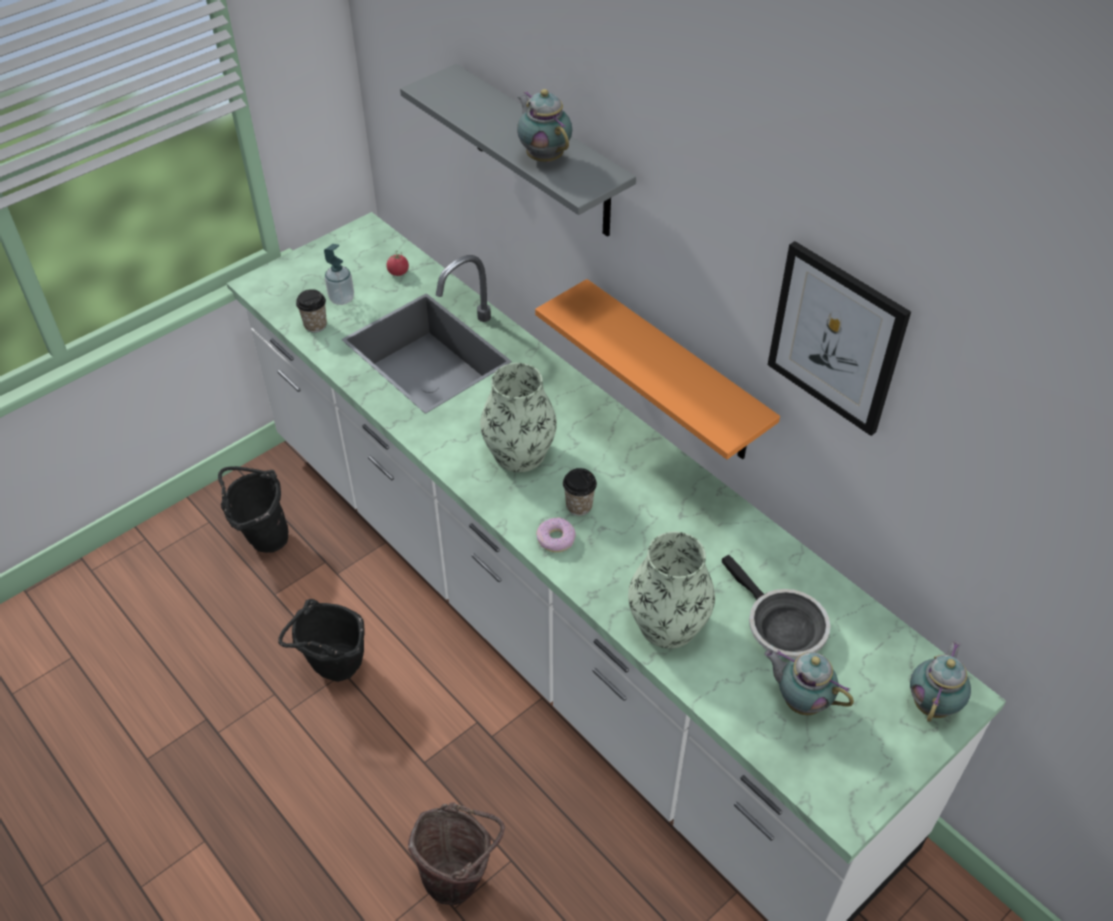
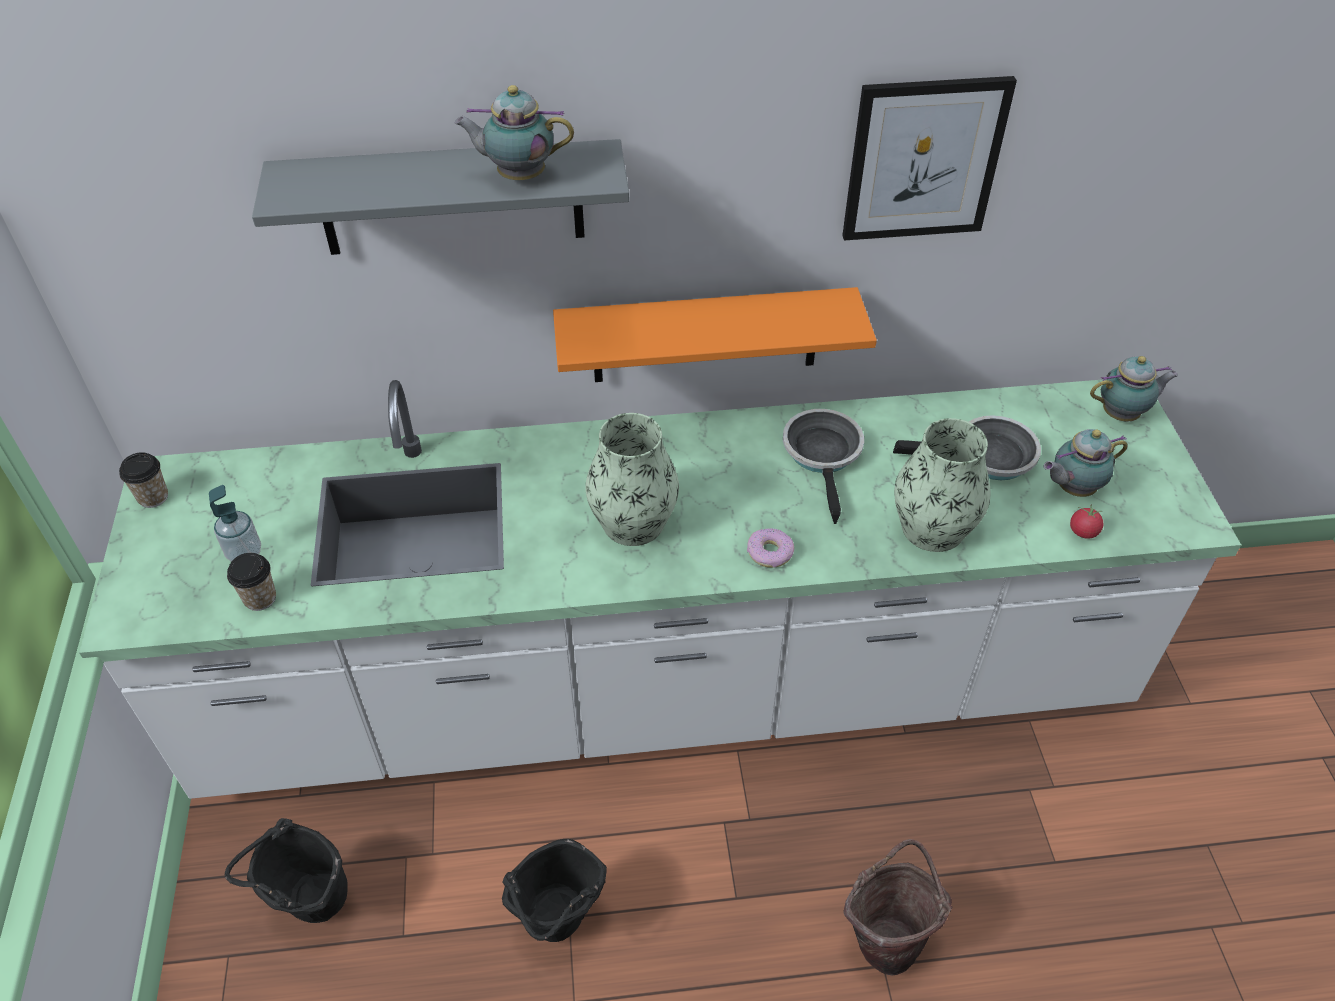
camera: 55 degrees left, 0 degrees up
tomato [387,251,409,276] -> tomato moved to [1070,504,1103,539]
cup [563,468,597,516] -> cup moved to [119,452,168,508]
teapot [910,640,971,722] -> teapot turned 105 degrees clockwise [1090,356,1178,422]
none -> frying pan [783,409,864,524]

